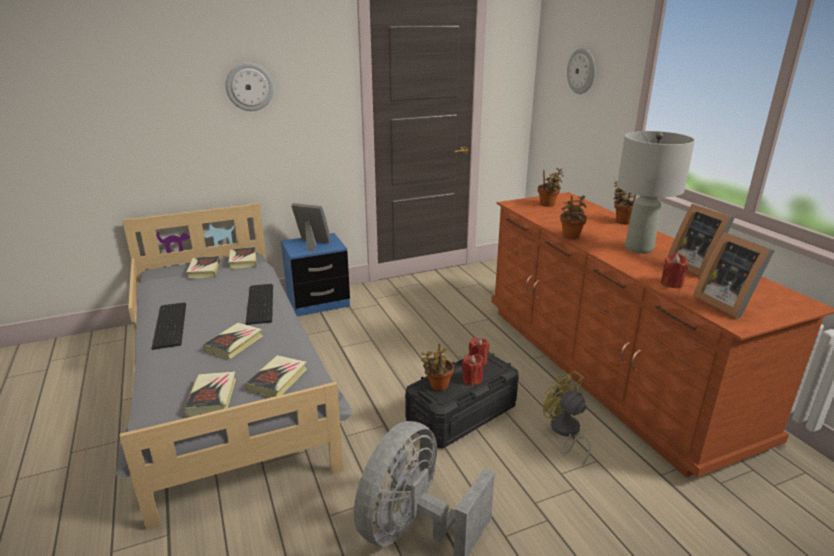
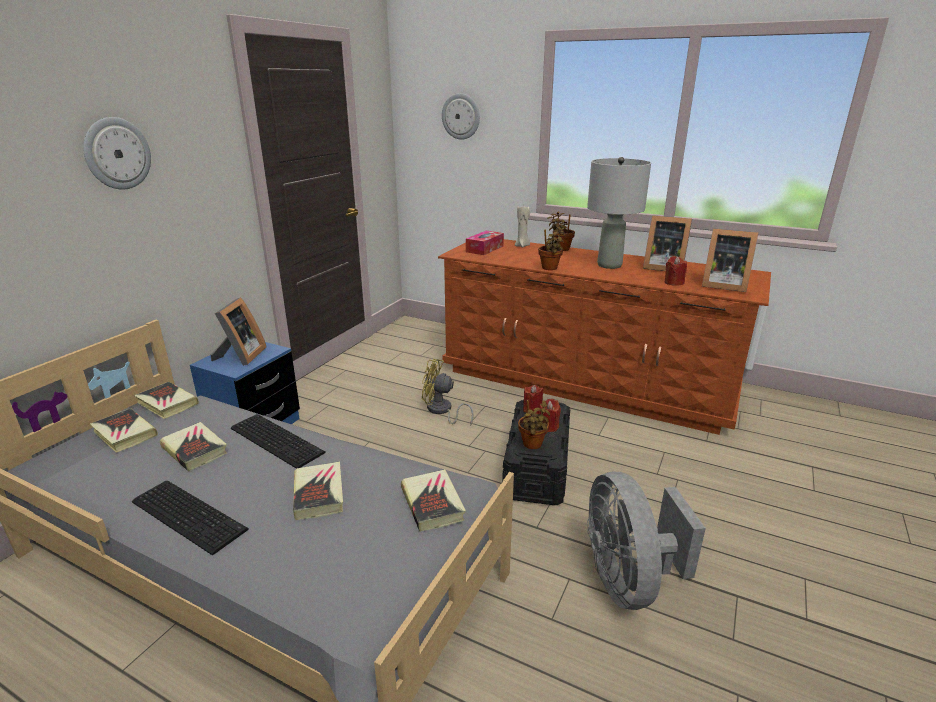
camera: 40 degrees left, 0 degrees up
book [184,371,236,416] -> book moved to [160,422,227,471]
picture frame [291,203,331,253] -> picture frame turned 120 degrees clockwise [211,297,266,366]
potted plant [538,168,564,207] -> tissue box [466,231,504,255]
yellow fan [543,370,591,466] -> yellow fan moved to [422,359,474,425]
none -> beige candle [515,206,530,247]

